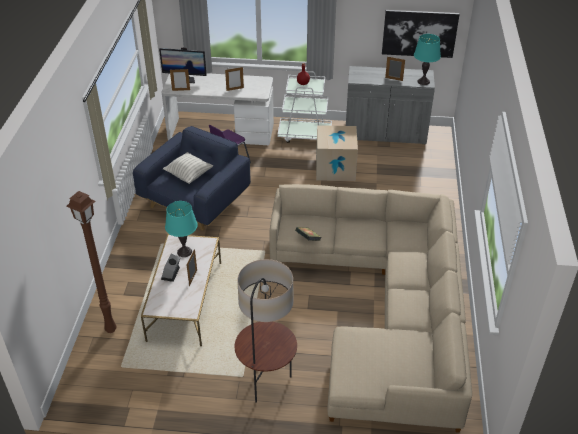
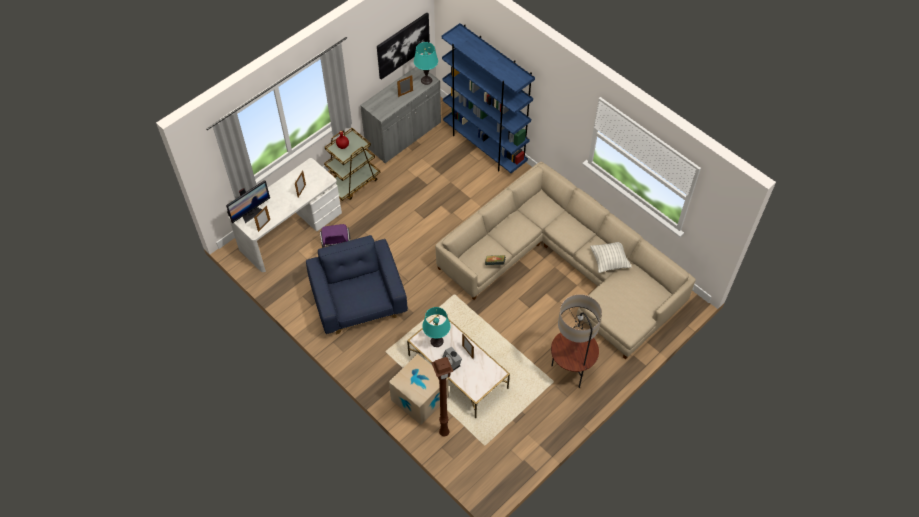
camera: 50 degrees left, 15 degrees up
pillow [163,152,213,184] -> pillow moved to [590,242,632,273]
white cart [277,71,332,143] -> brown cart [324,128,380,201]
cardboard box [316,125,358,181] -> cardboard box moved to [389,354,449,425]
none -> blue bookcase [442,23,535,173]

